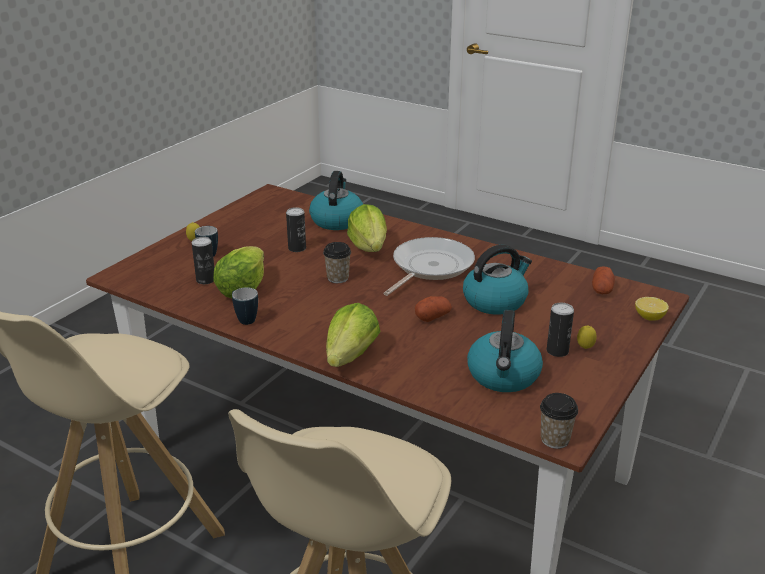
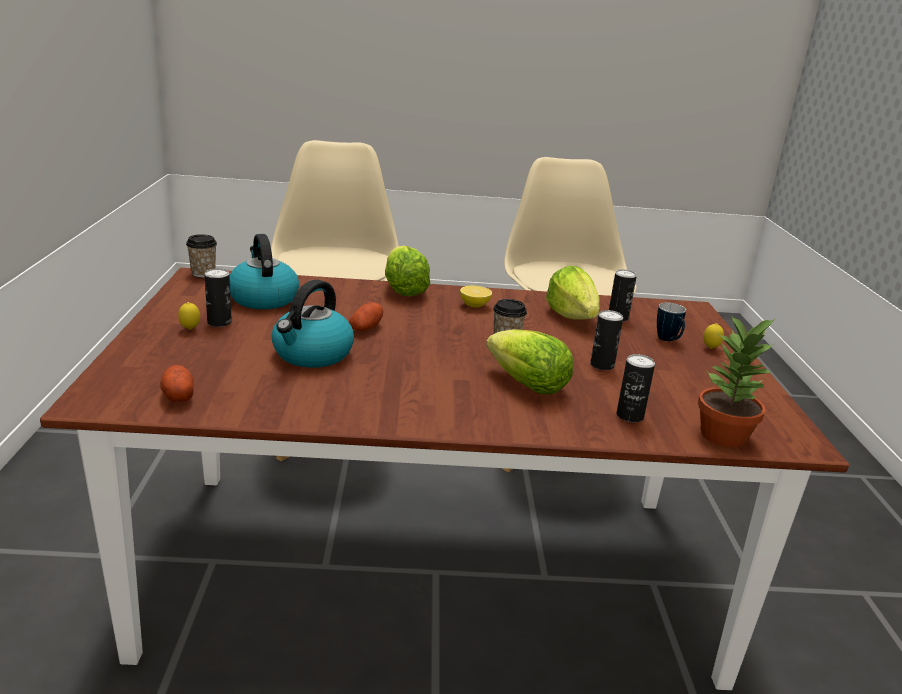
camera: 145 degrees right, 5 degrees down
mug [232,288,258,325] -> none
kettle [309,171,363,230] -> can [616,354,655,422]
frying pan [383,237,475,296] -> none
lemon [635,297,669,321] -> lemon moved to [460,286,492,307]
none -> potted plant [698,315,776,448]

